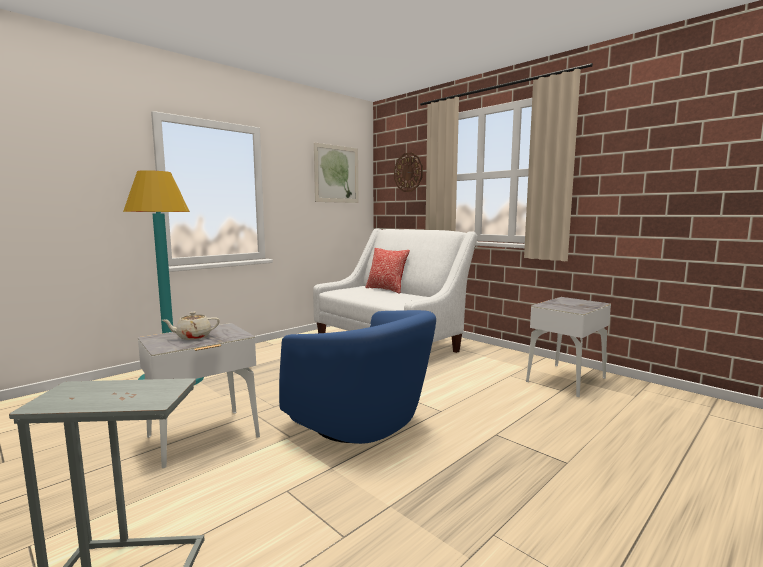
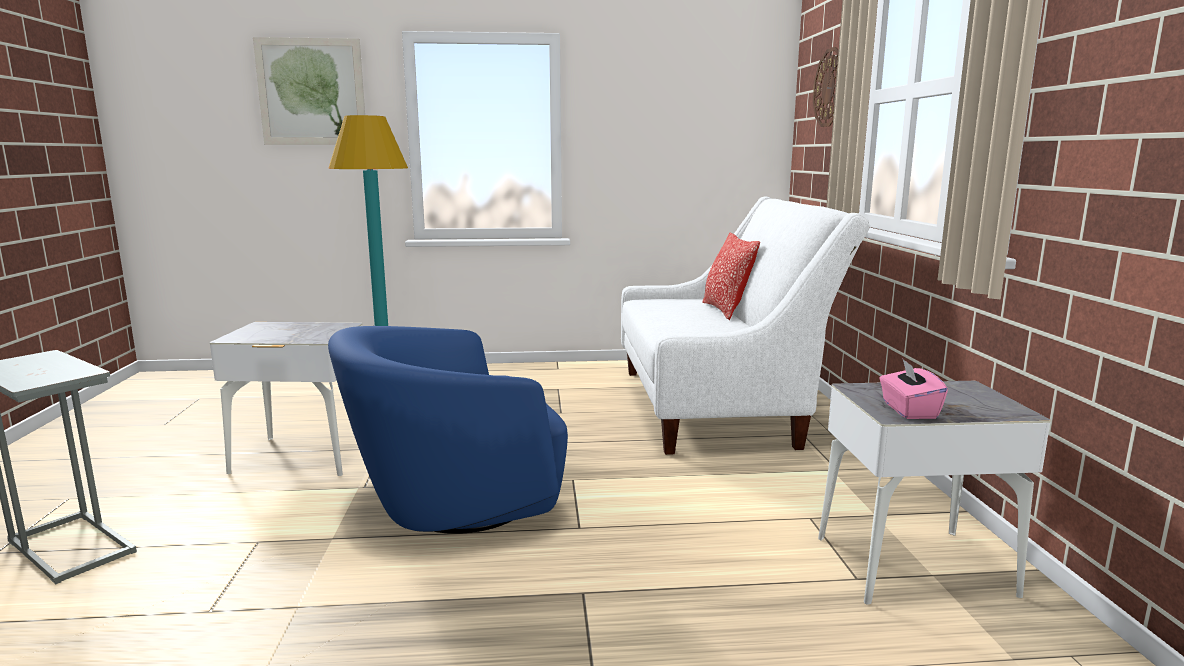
camera: 40 degrees right, 5 degrees up
beige teapot [162,312,220,340] -> none
blue armchair [279,310,436,444] -> blue armchair turned 75 degrees clockwise [328,326,568,534]
picture [314,142,358,203] -> picture moved to [253,37,365,145]
none -> pink tissue box [879,358,948,419]

